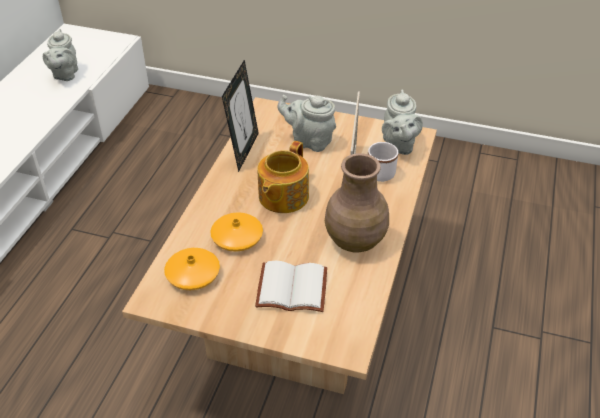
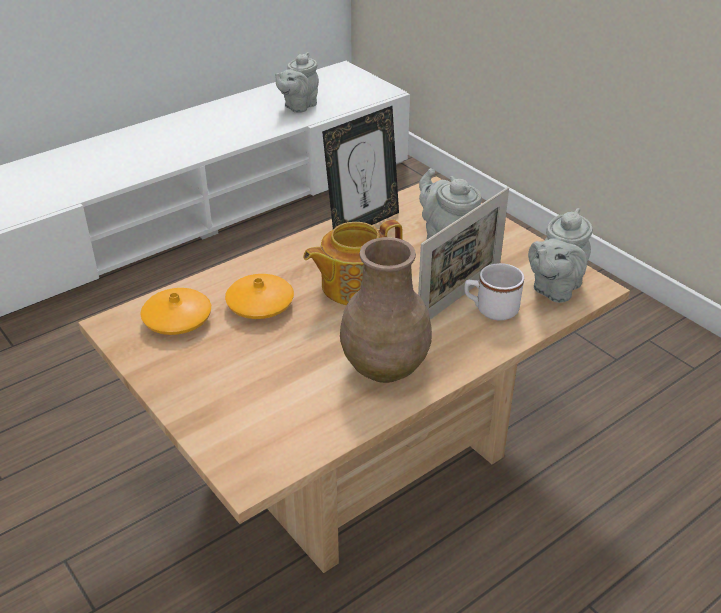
camera: 35 degrees right, 5 degrees down
white book [255,261,327,312] -> none

